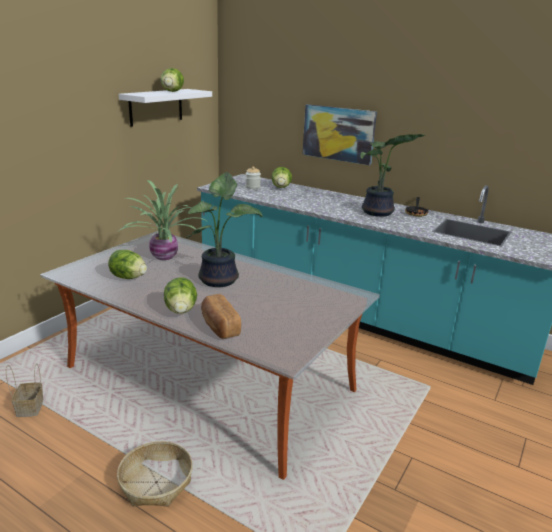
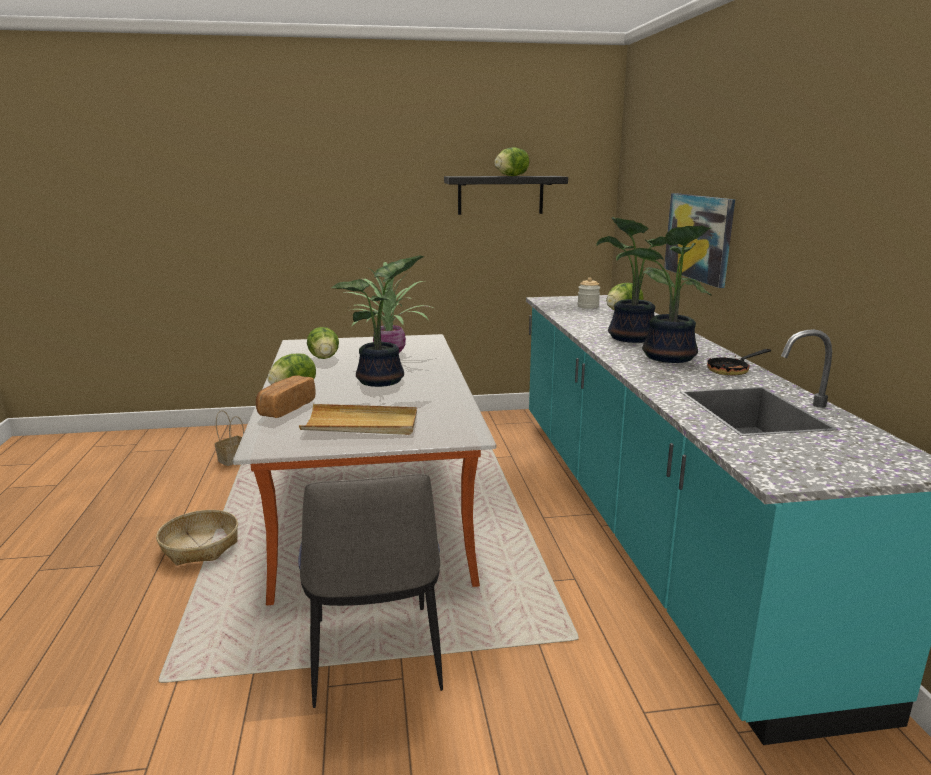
camera: 50 degrees right, 5 degrees down
white shelf [119,89,212,127] -> black shelf [444,176,568,215]
none -> chair [298,474,443,708]
none -> beige tray [299,404,417,435]
none -> potted plant [597,217,675,343]

